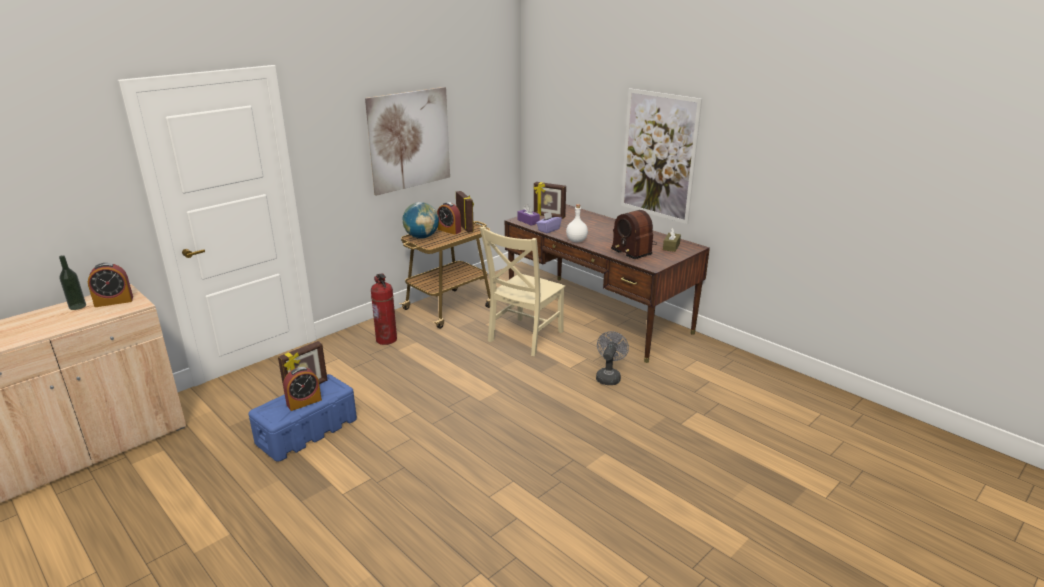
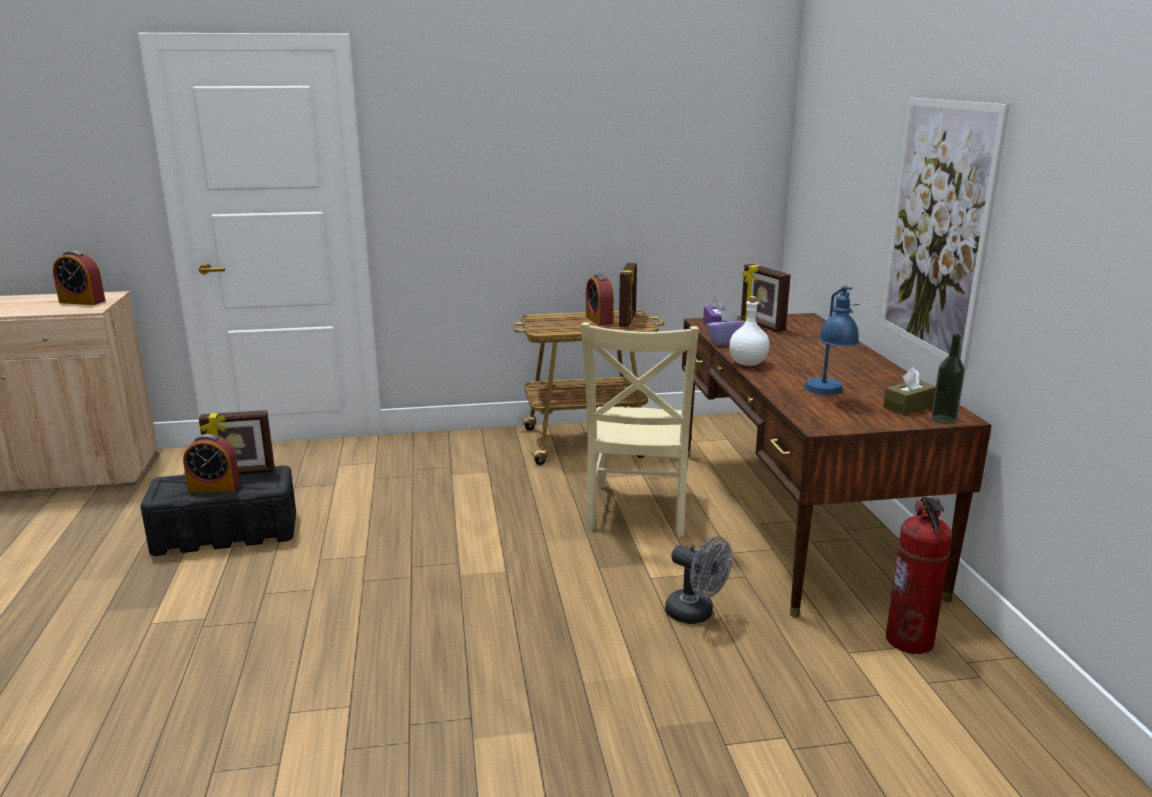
camera: 35 degrees right, 5 degrees down
bottle [59,255,86,310] -> bottle moved to [931,334,965,424]
blue storage box [248,374,357,462] -> black storage box [140,465,296,556]
picture [365,87,450,196] -> none
fire extinguisher [371,273,397,345] -> fire extinguisher moved to [886,497,952,654]
globe [402,202,439,239] -> none
beige chair [480,226,566,356] -> beige chair turned 60 degrees counterclockwise [581,322,699,537]
grey fan [596,331,629,385] -> grey fan turned 75 degrees clockwise [665,536,732,624]
radio [611,210,656,259] -> blue table lamp [804,285,860,395]

